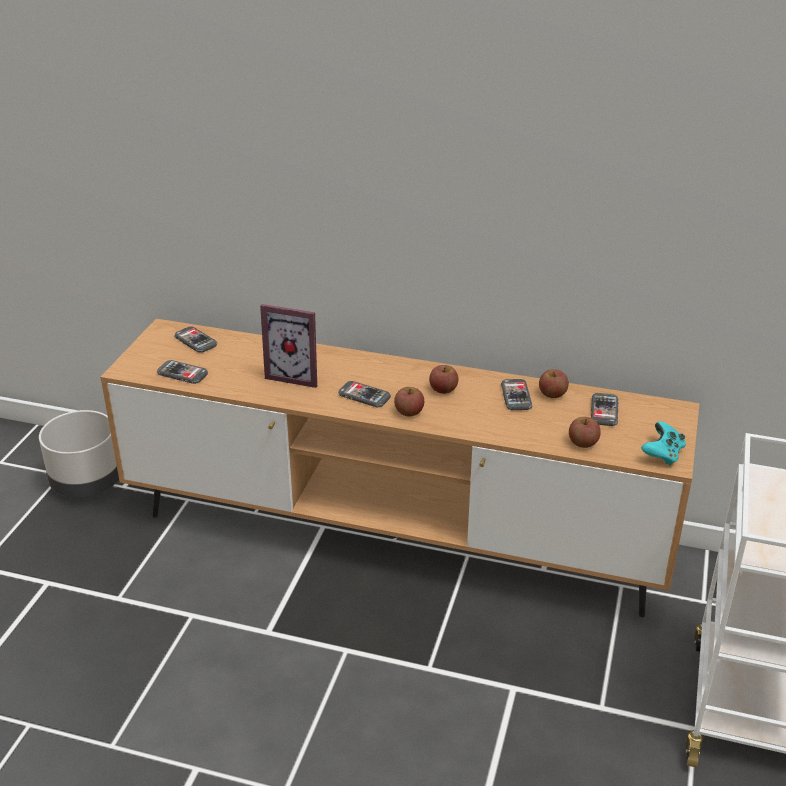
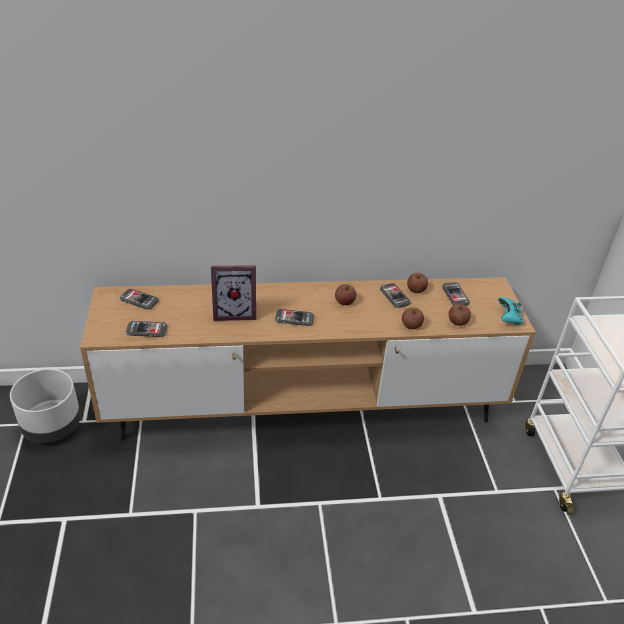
camera: 25 degrees left, 5 degrees up
apple [394,387,424,416] -> apple moved to [402,307,424,329]

